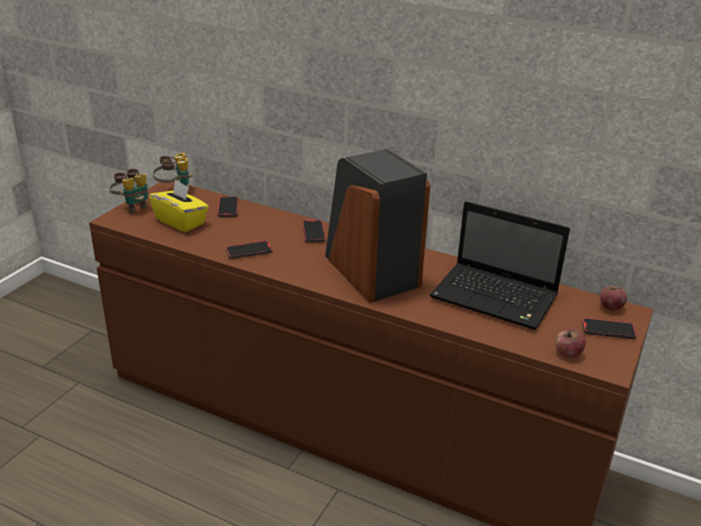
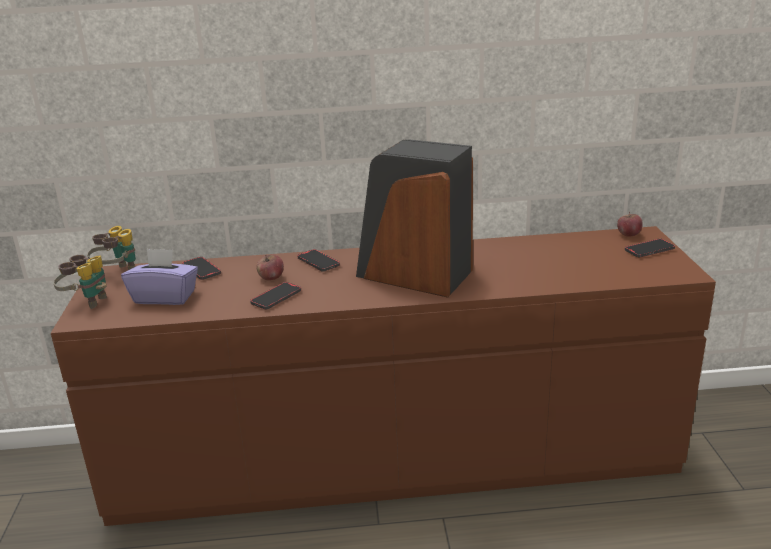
camera: 30 degrees left, 5 degrees down
yellow tissue box [149,180,209,232] -> purple tissue box [121,249,198,305]
laptop [430,201,570,330] -> none
apple [555,329,586,357] -> apple moved to [256,255,284,280]

